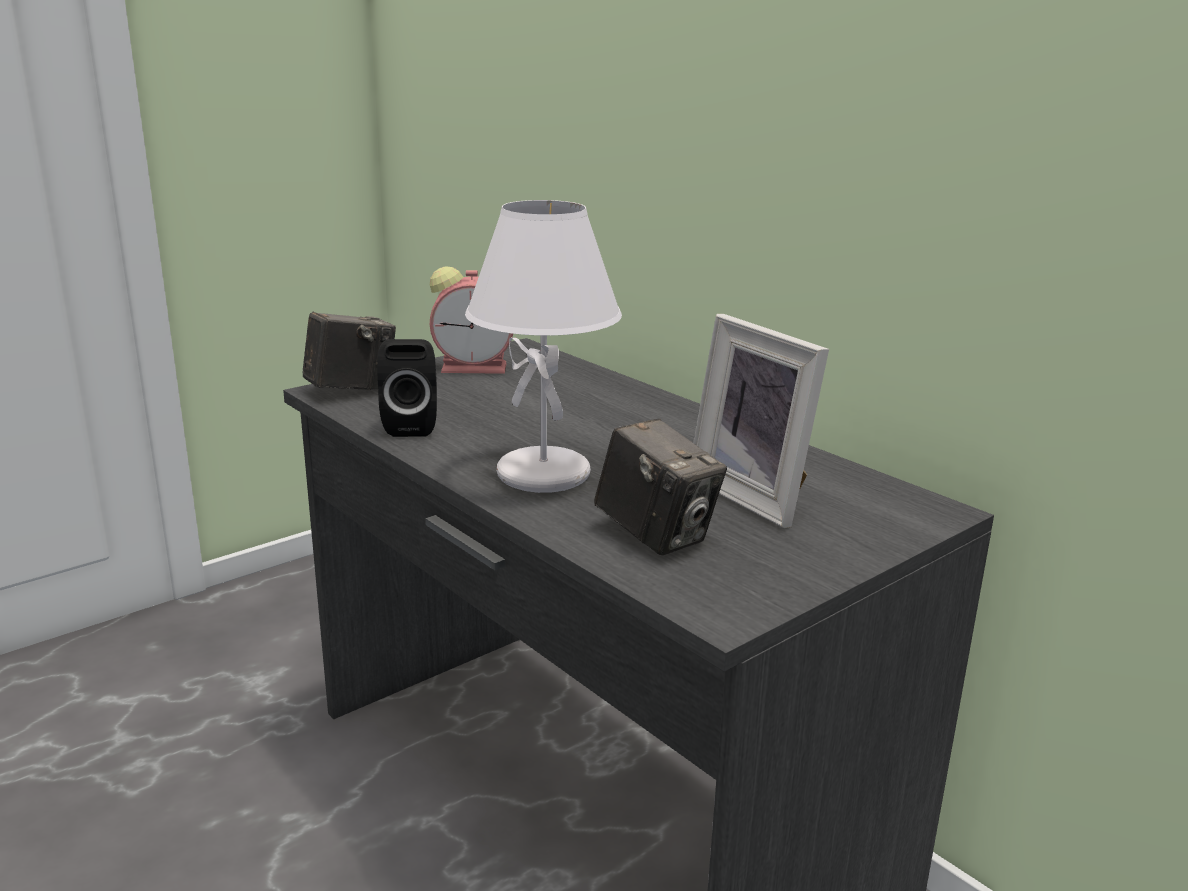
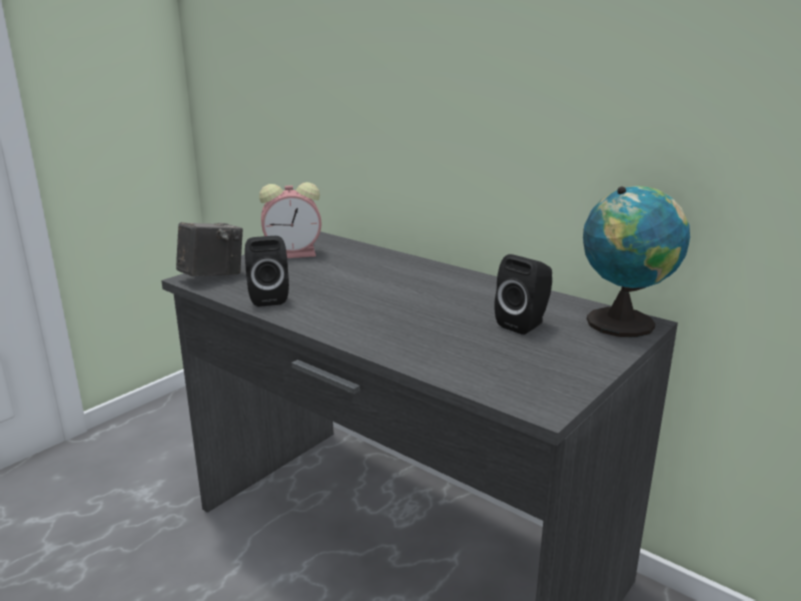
camera: 10 degrees left, 0 degrees up
white table lamp [465,200,622,493] -> none
camera [594,419,727,555] -> none
picture frame [693,314,829,528] -> black speaker [494,254,552,335]
none -> globe [583,186,690,337]

